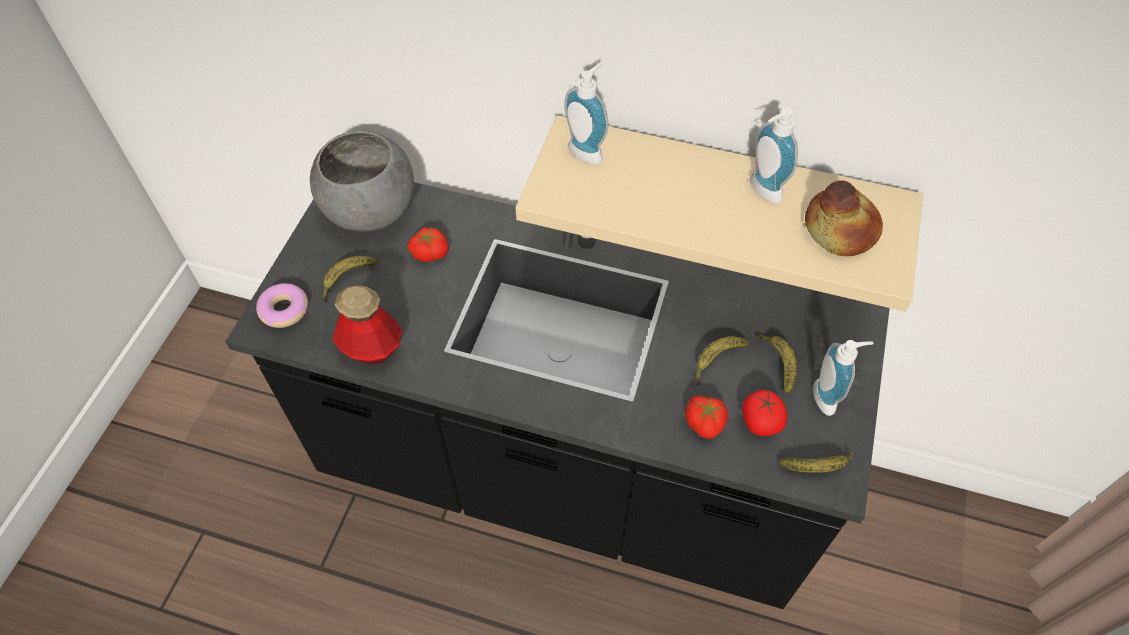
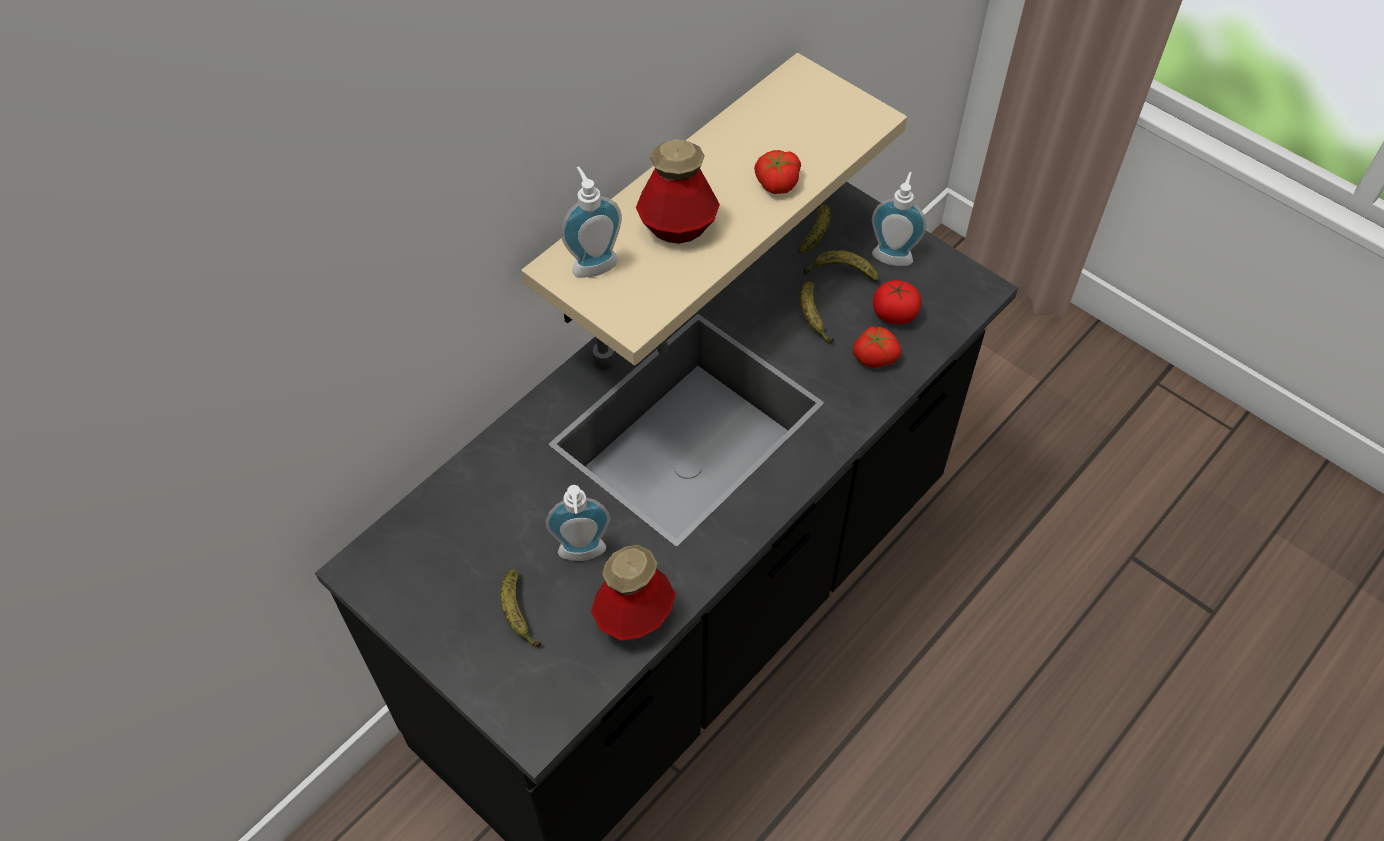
camera: 65 degrees left, 0 degrees up
donut [256,283,308,328] -> none
grey bowl [310,131,414,232] -> none
tomato [408,227,449,262] -> tomato moved to [754,150,801,194]
soap dispenser [750,108,798,203] -> soap dispenser moved to [546,485,610,561]
banana [780,450,853,473] -> banana moved to [799,204,831,253]
bread [805,181,883,256] -> none
none -> bottle [636,140,720,244]

